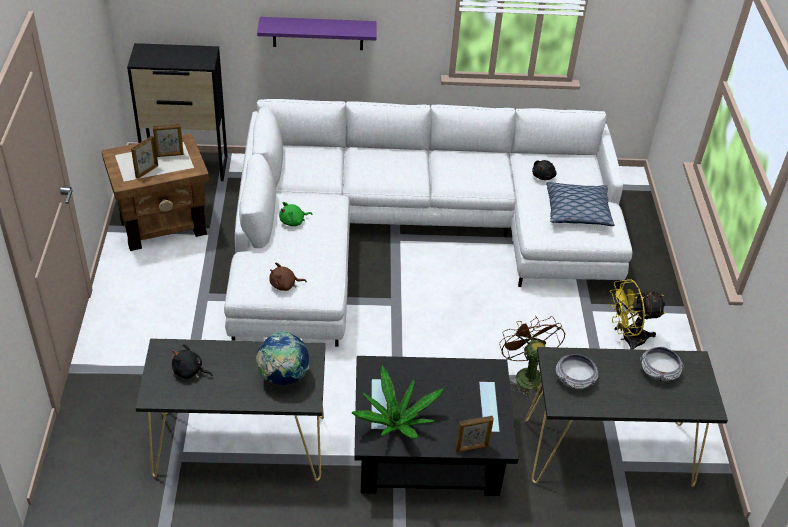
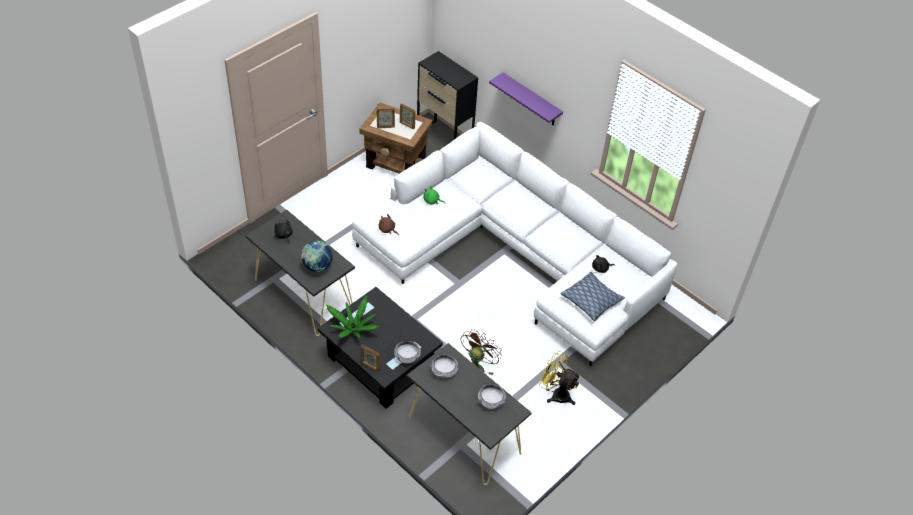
camera: 45 degrees right, 5 degrees up
none -> bowl [394,341,421,364]

